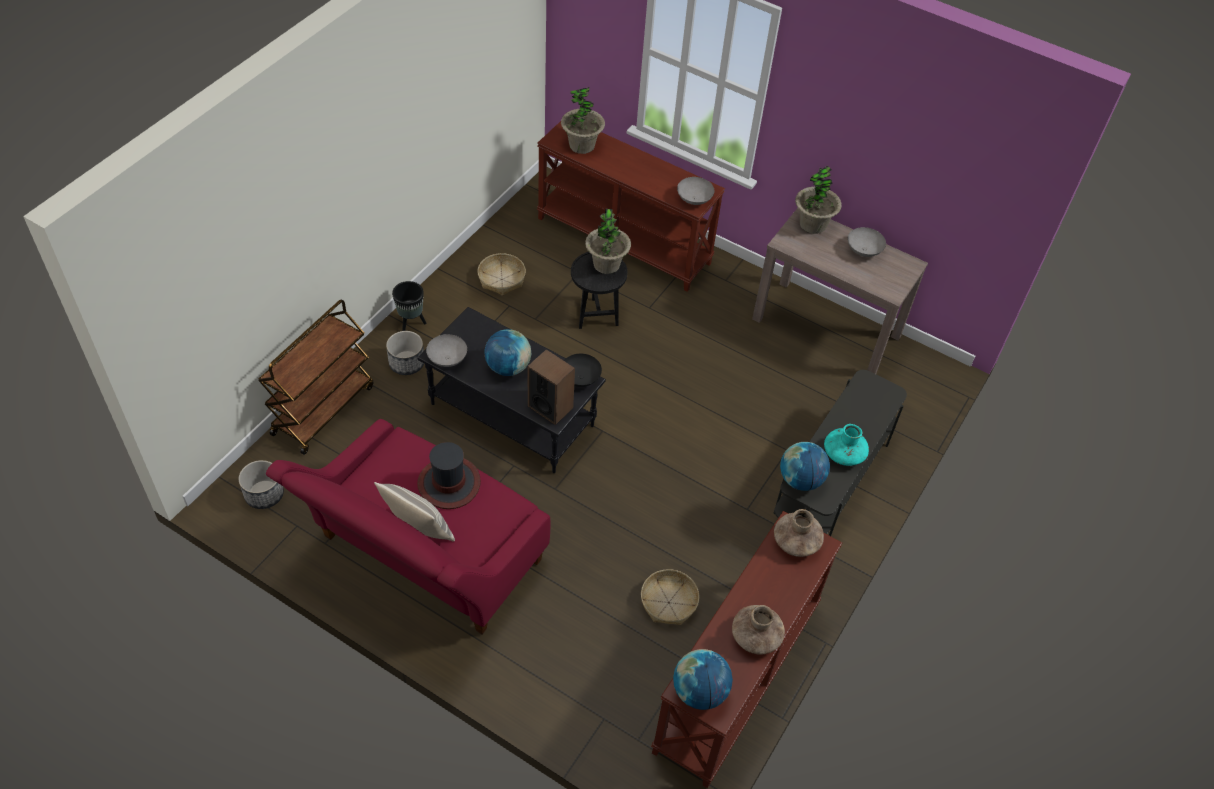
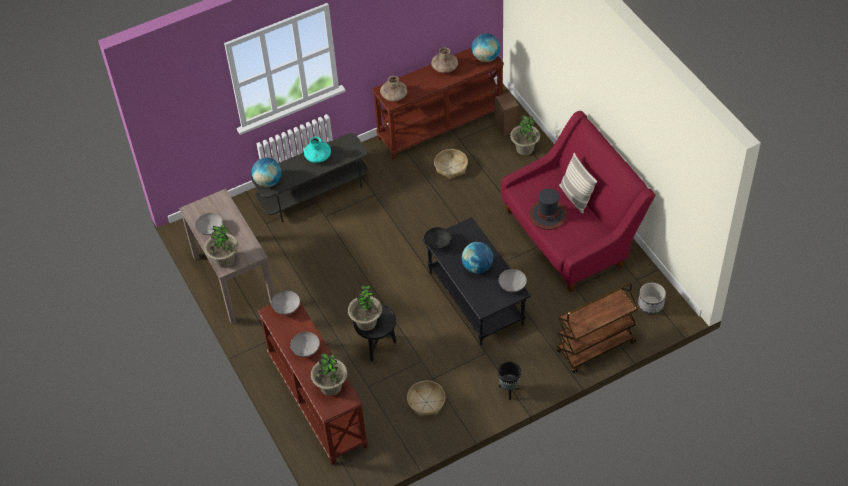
camera: 145 degrees left, 0 degrees up
planter [386,331,424,375] -> none
speaker [528,349,575,425] -> speaker moved to [495,92,519,137]
globe [780,442,830,491] -> globe moved to [252,157,281,187]
none -> grey bowl [290,332,320,357]
none -> potted plant [510,115,540,155]

